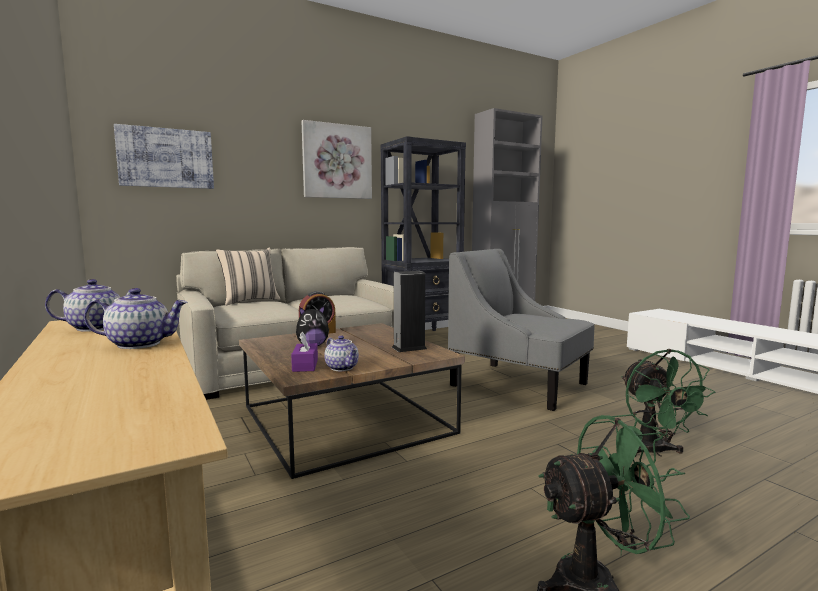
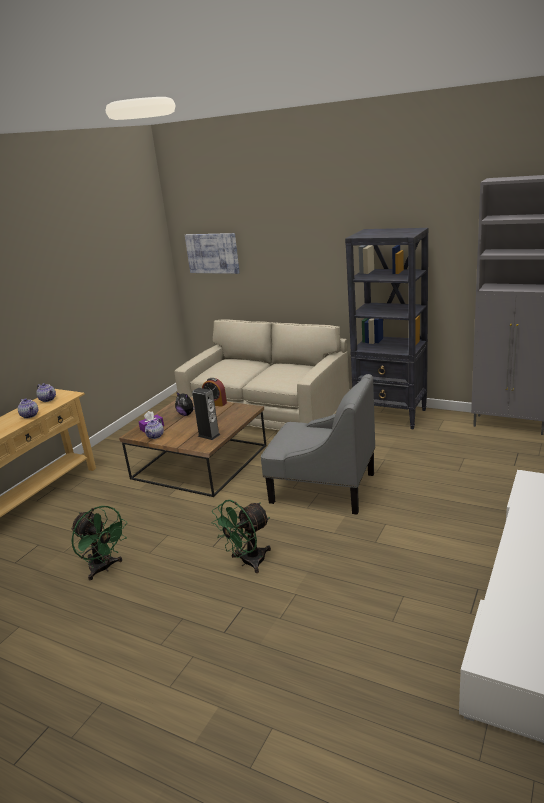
camera: 60 degrees right, 15 degrees up
beige pillow [216,247,280,305] -> none
picture [301,120,372,199] -> none
grey armchair [448,249,595,411] -> grey armchair turned 105 degrees clockwise [261,374,375,515]

